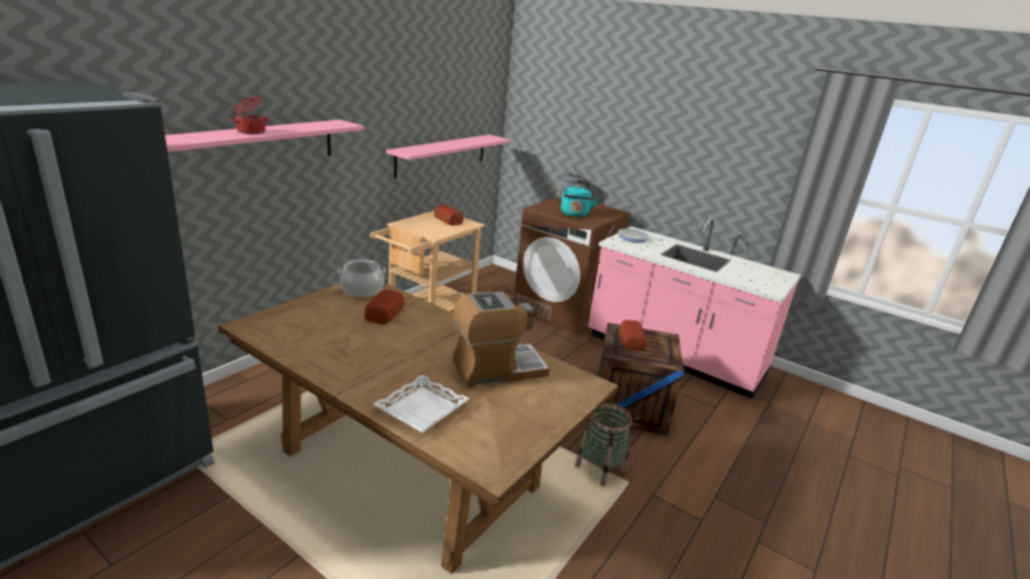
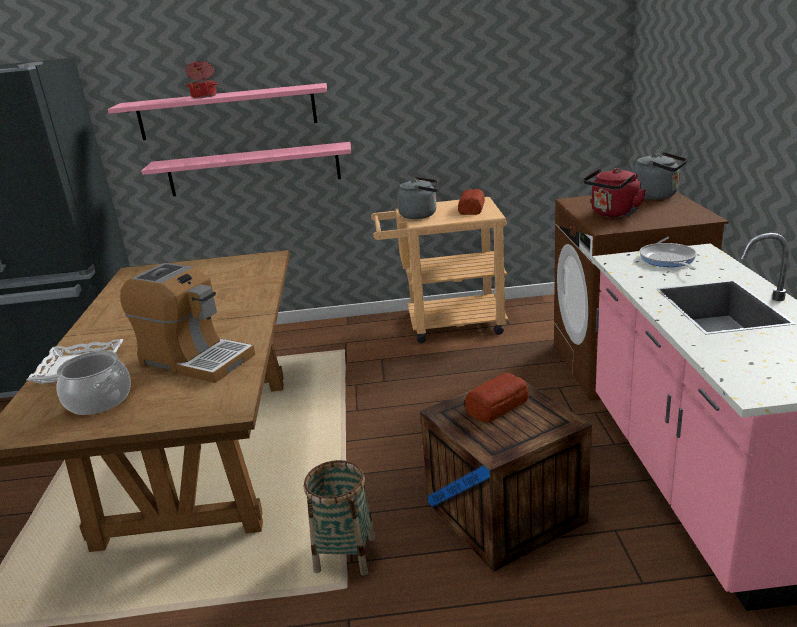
camera: 55 degrees right, 0 degrees up
cooking pot [337,260,386,297] -> cooking pot moved to [57,351,131,415]
bread [364,290,405,324] -> none
pink shelf [386,135,511,179] -> pink shelf moved to [141,142,351,196]
turquoise kettle [561,186,598,217] -> red kettle [583,168,646,217]
none -> grey kettle [397,177,438,219]

